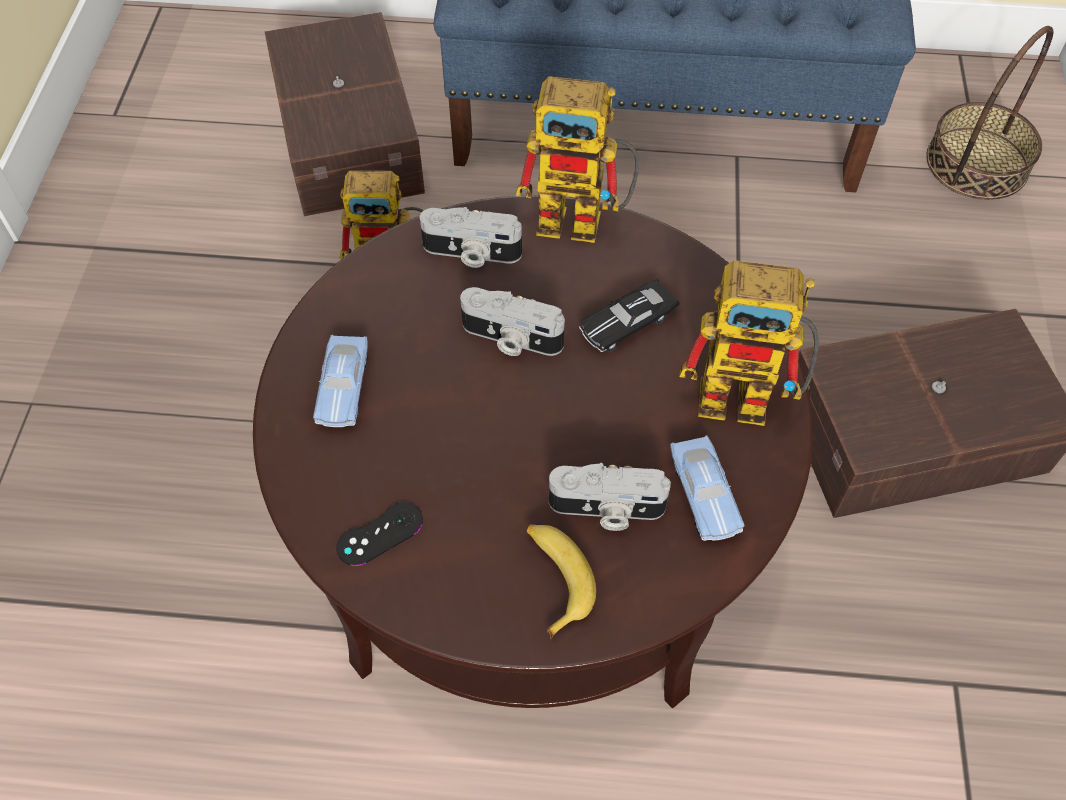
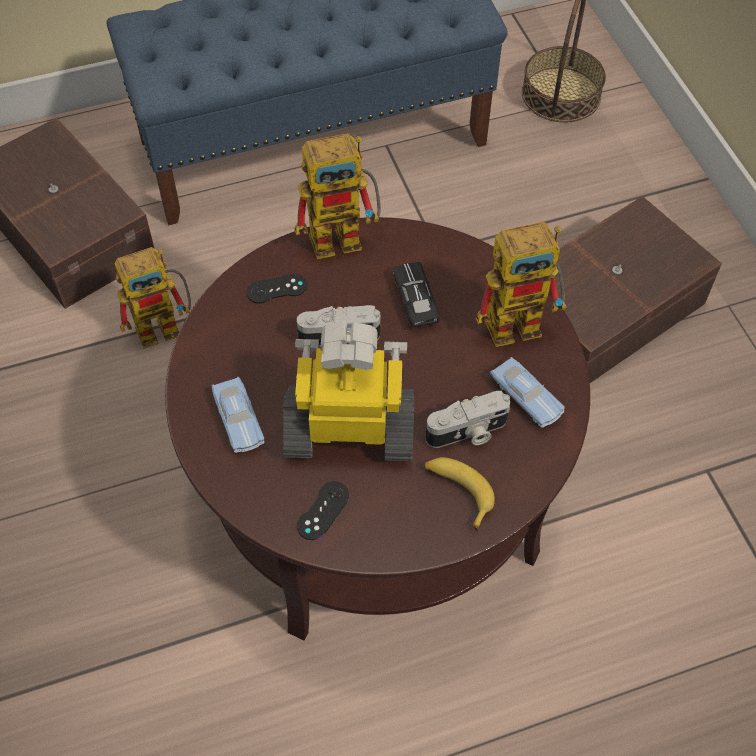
camera: 25 degrees left, 0 degrees up
camera [420,207,522,268] -> black game controller [246,274,307,304]
black toy car [579,279,680,352] -> black toy car turned 135 degrees clockwise [392,262,439,328]
none -> toy robot [283,321,414,461]

